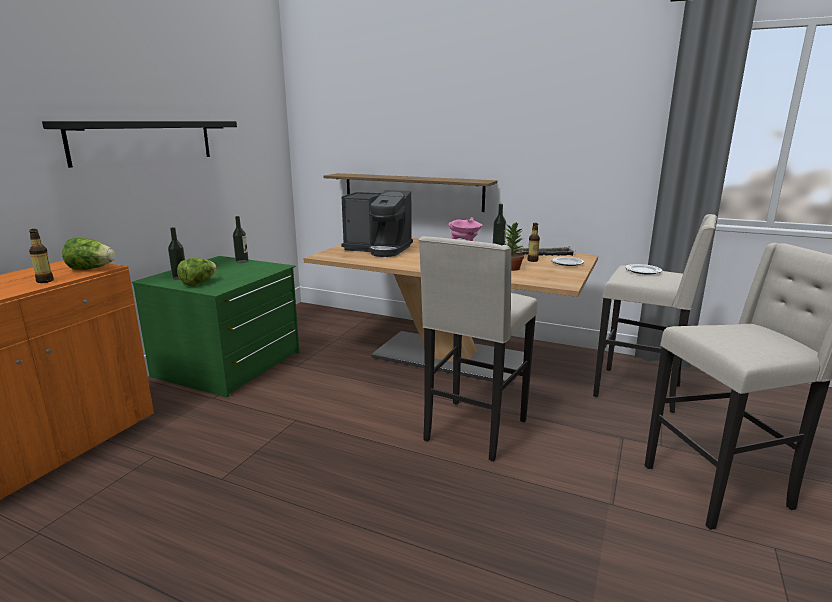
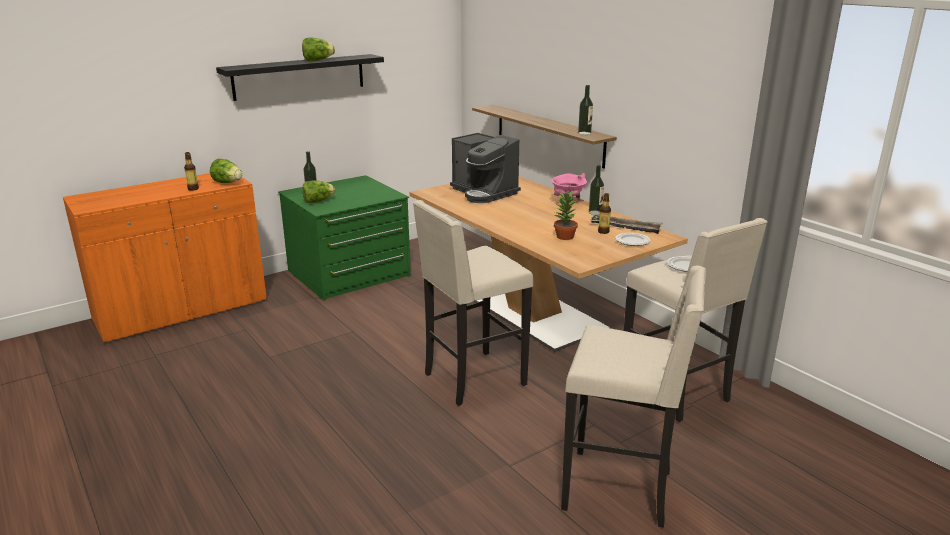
camera: 30 degrees right, 5 degrees up
bottle [233,216,249,263] -> bottle moved to [578,85,593,135]
none -> lettuce [302,37,335,61]

